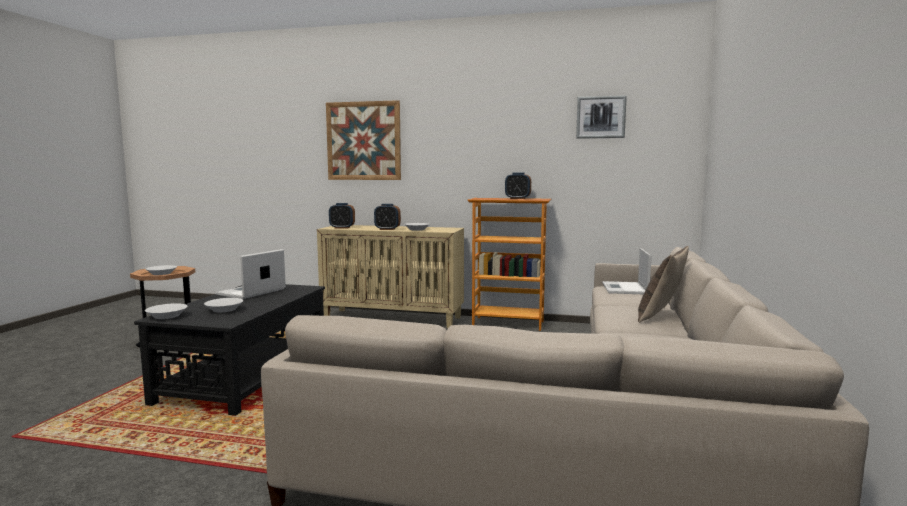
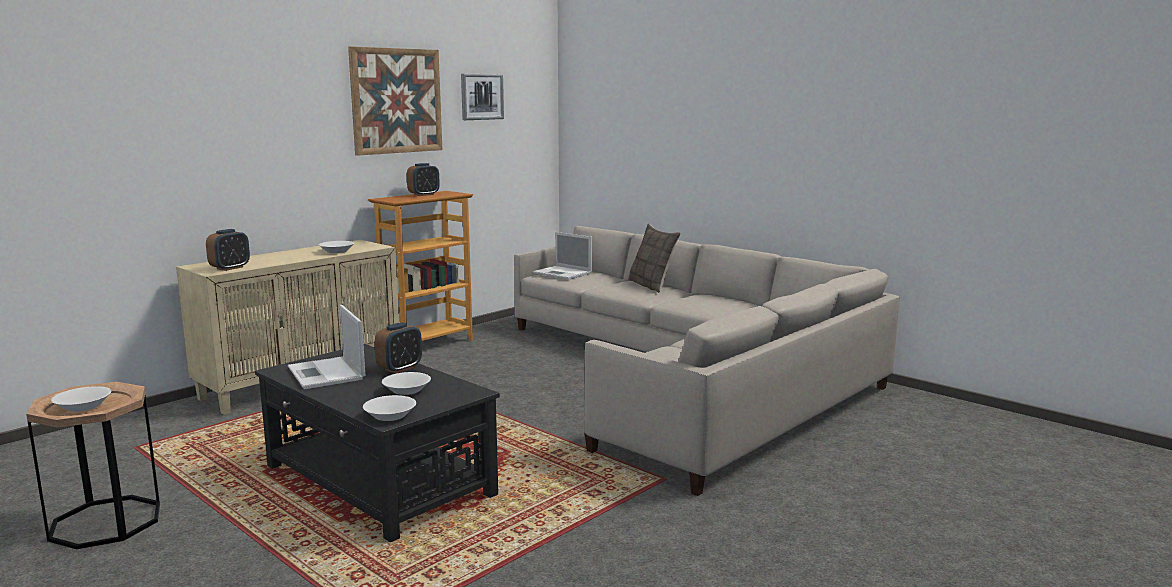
camera: 60 degrees left, 5 degrees up
picture [326,100,401,180] -> picture moved to [348,46,442,156]
alarm clock [374,204,401,230] -> alarm clock moved to [374,322,422,373]

